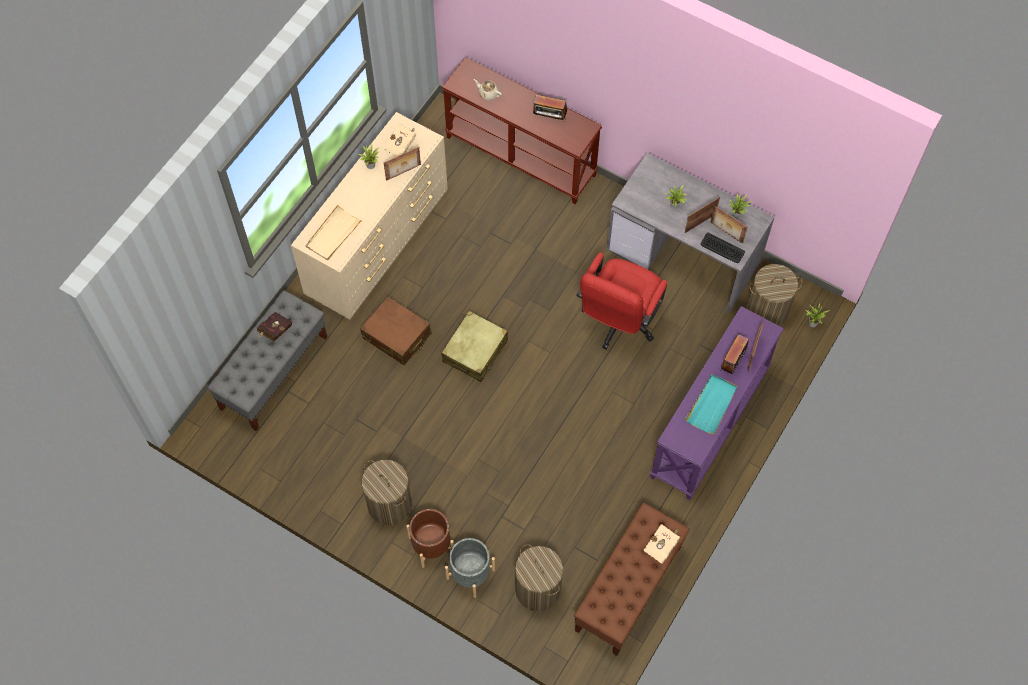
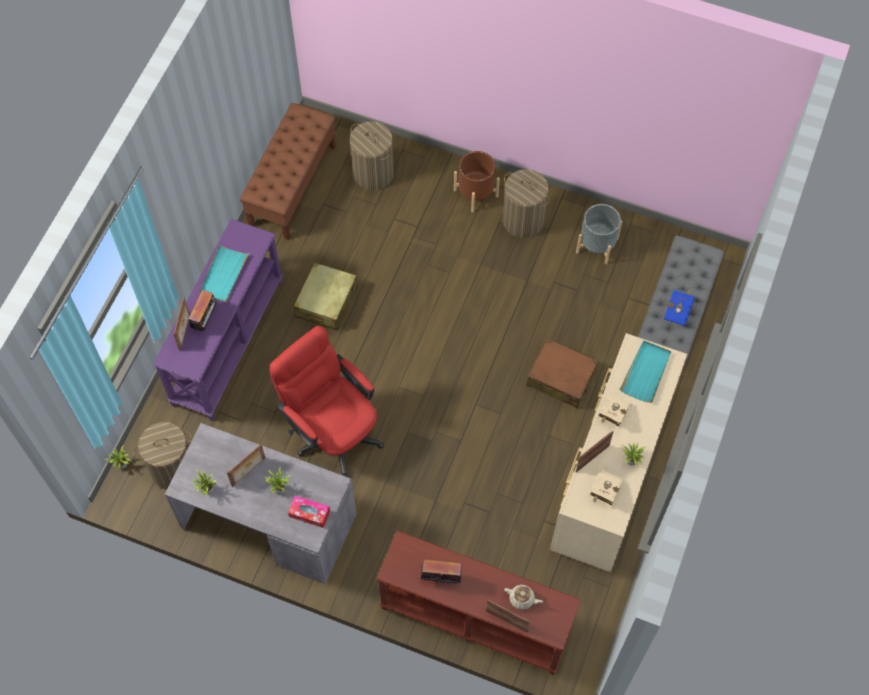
camera: 170 degrees right, 0 degrees up
red book [257,312,292,341] -> blue book [664,290,695,326]
beige tray [305,205,363,260] -> turquoise tray [620,341,671,403]
beige suitcase [442,311,508,382] -> beige suitcase moved to [293,262,358,331]
grey planter [445,538,495,598] -> grey planter moved to [576,204,622,264]
red office chair [576,252,667,349] -> red office chair turned 60 degrees counterclockwise [269,326,384,477]
beige book [643,524,680,564] -> beige book moved to [598,393,631,427]
keyboard [701,232,745,263] -> none
picture frame [710,206,747,244] -> picture frame moved to [486,600,530,633]
none -> tissue box [288,496,330,528]

